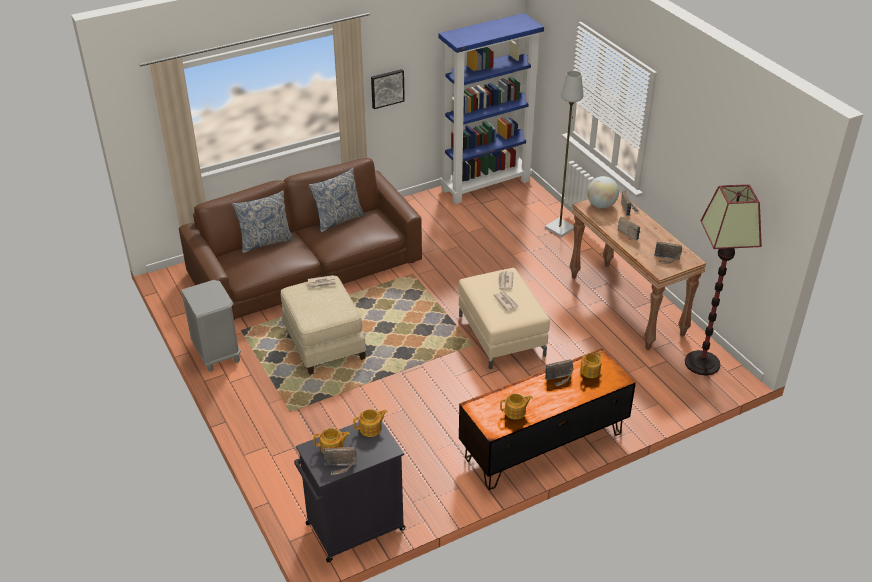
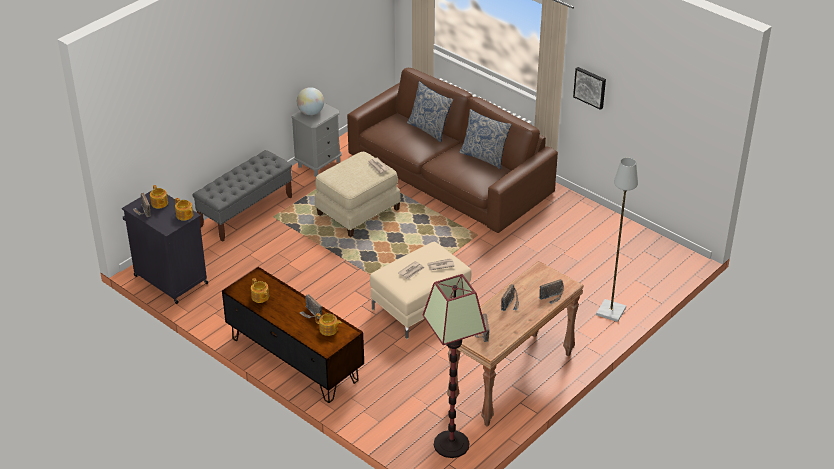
camera: 70 degrees right, 0 degrees up
blue bookcase [438,13,544,204] -> none
globe [587,176,619,208] -> globe moved to [297,87,324,115]
none -> grey bench [192,150,292,242]

